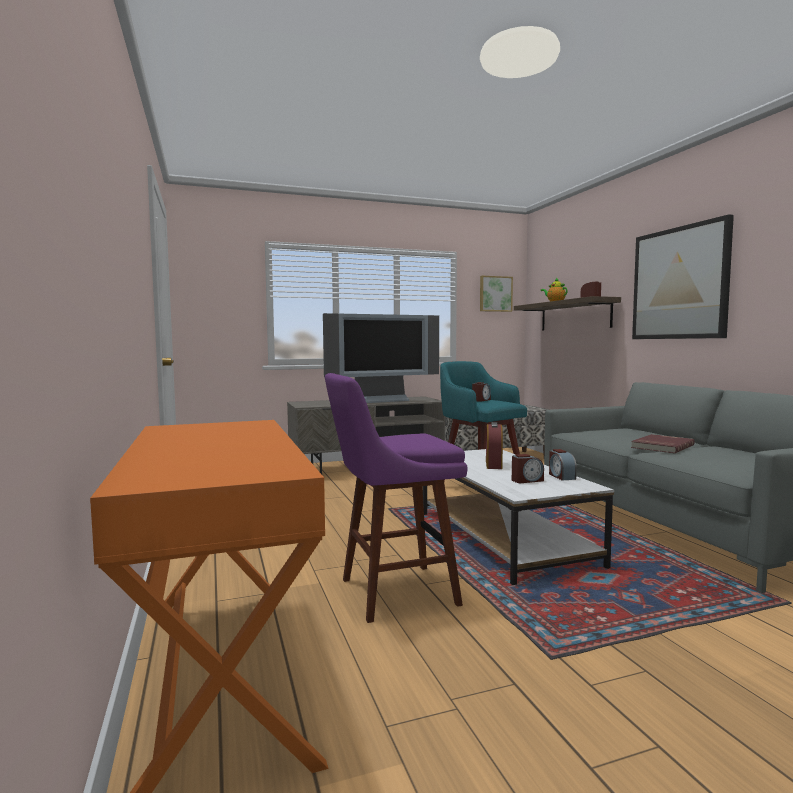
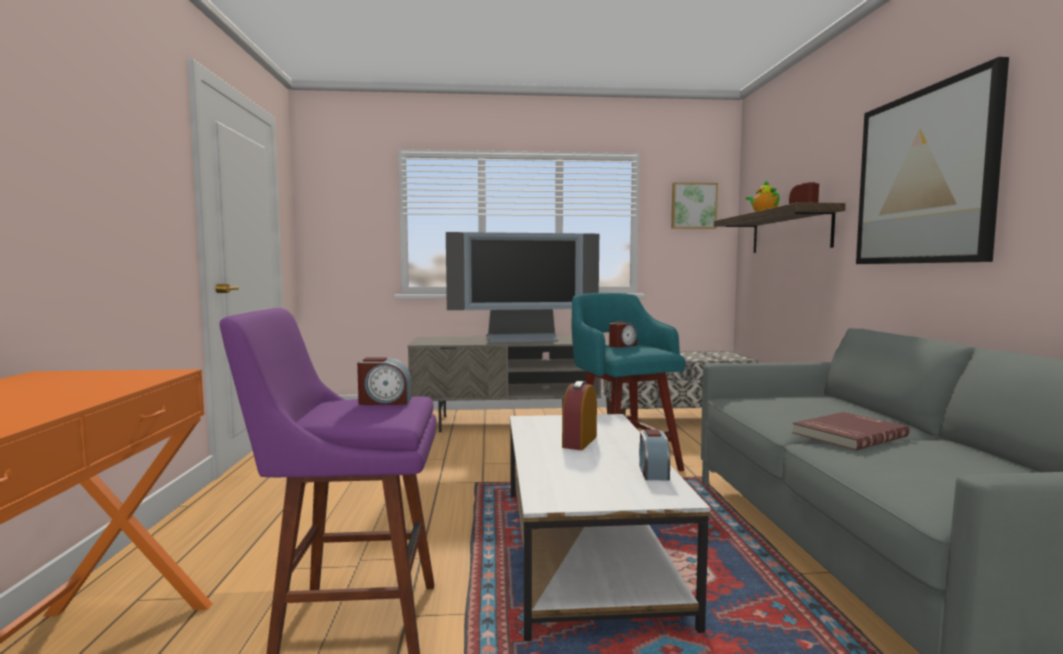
camera: 15 degrees right, 0 degrees up
alarm clock [512,454,544,483] -> alarm clock moved to [357,357,411,405]

